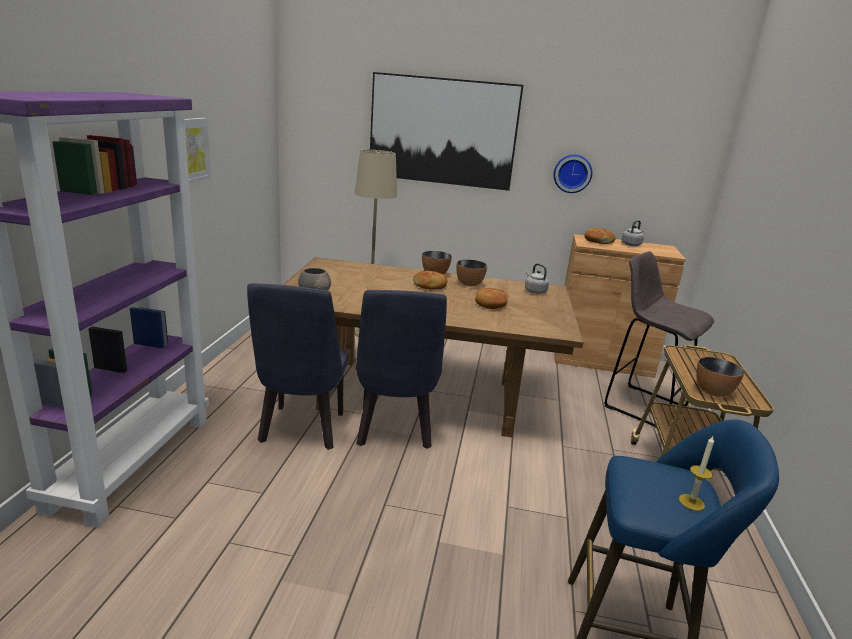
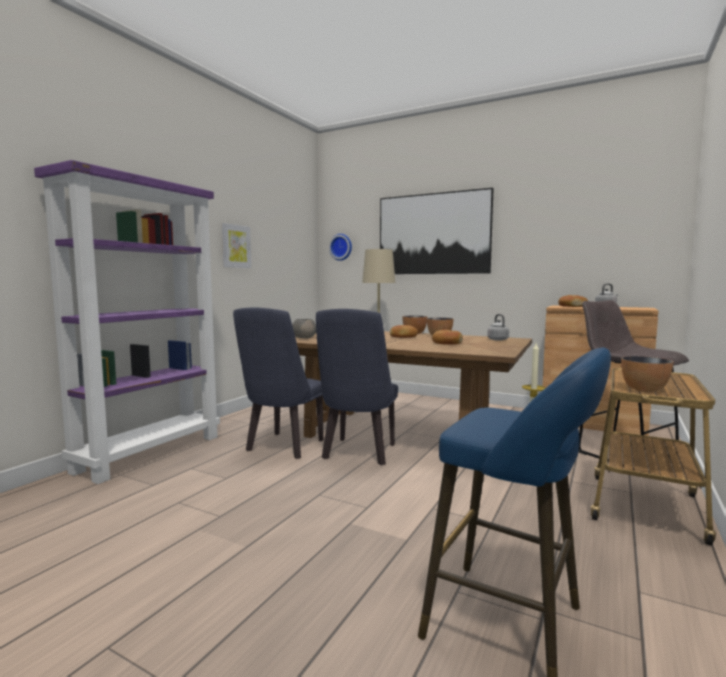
camera: 20 degrees right, 15 degrees down
wall clock [553,155,592,193] -> wall clock moved to [329,234,352,261]

